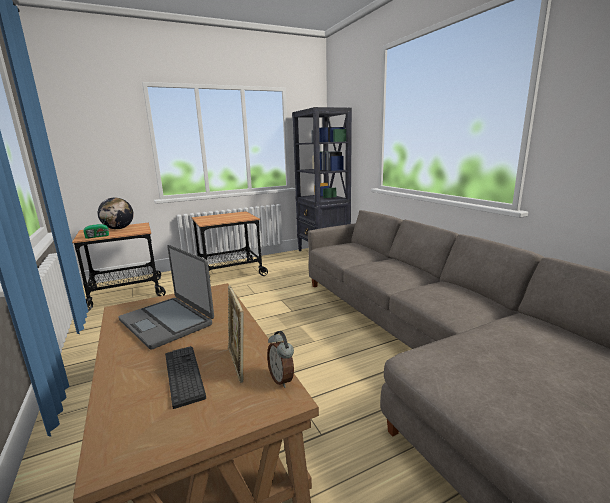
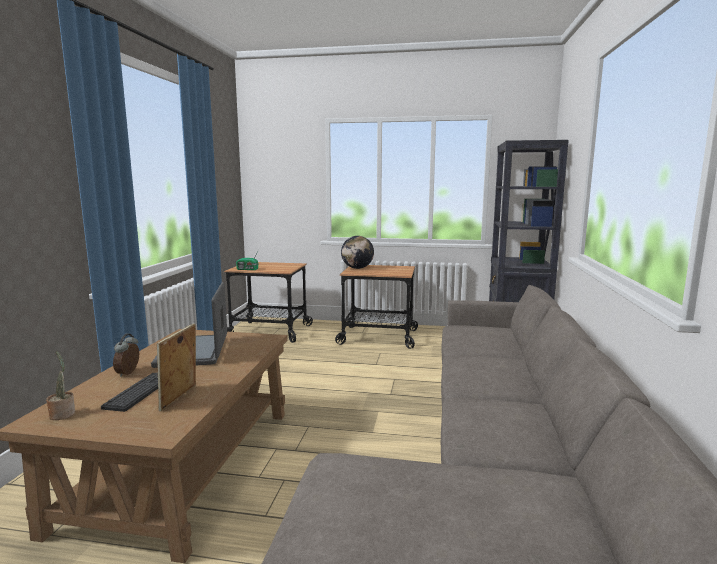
camera: 35 degrees right, 5 degrees down
globe [98,198,134,229] -> globe moved to [341,236,374,269]
alarm clock [267,331,294,388] -> alarm clock moved to [113,333,140,377]
none -> potted plant [46,351,75,420]

